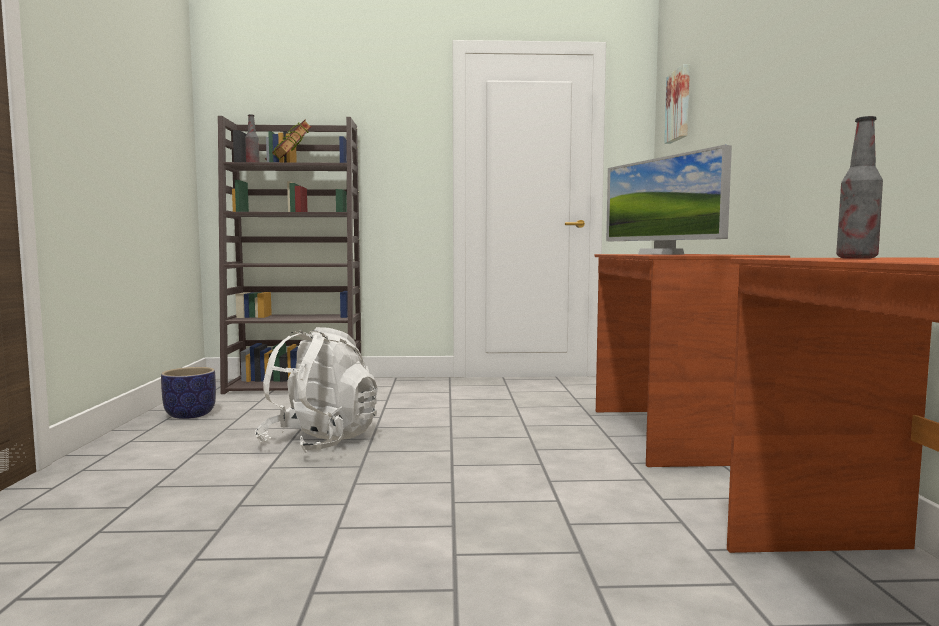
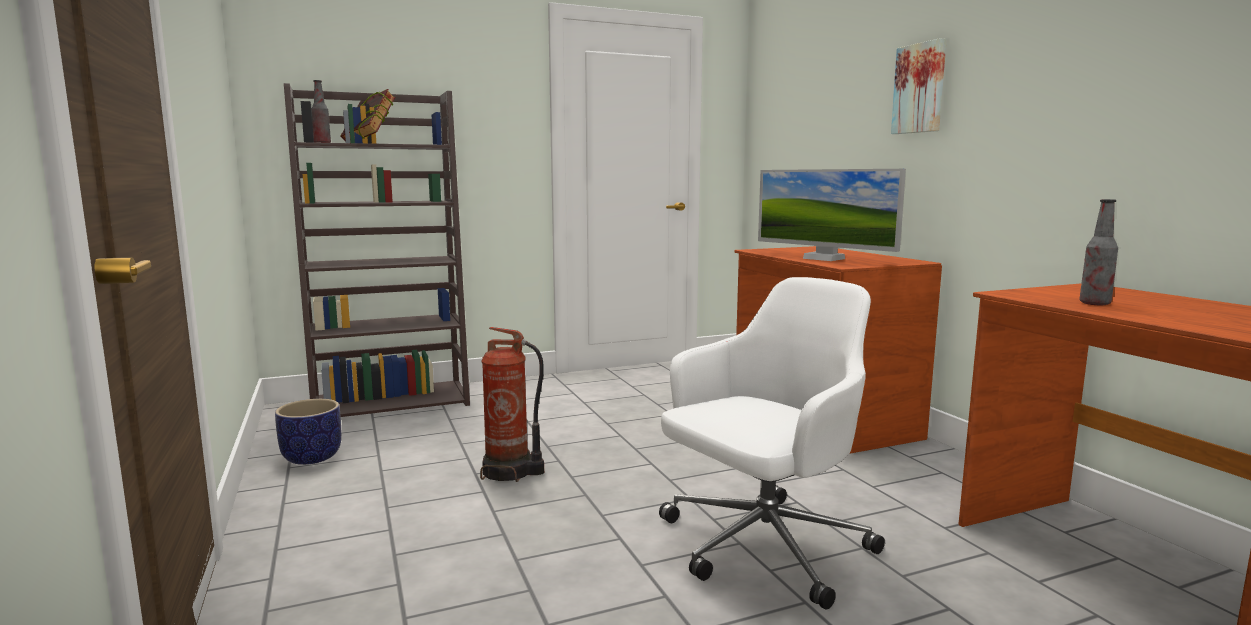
camera: 20 degrees left, 5 degrees up
white backpack [254,327,378,453] -> fire extinguisher [480,327,544,482]
picture [664,64,690,144] -> picture moved to [891,38,947,134]
none -> white office chair [659,277,885,610]

